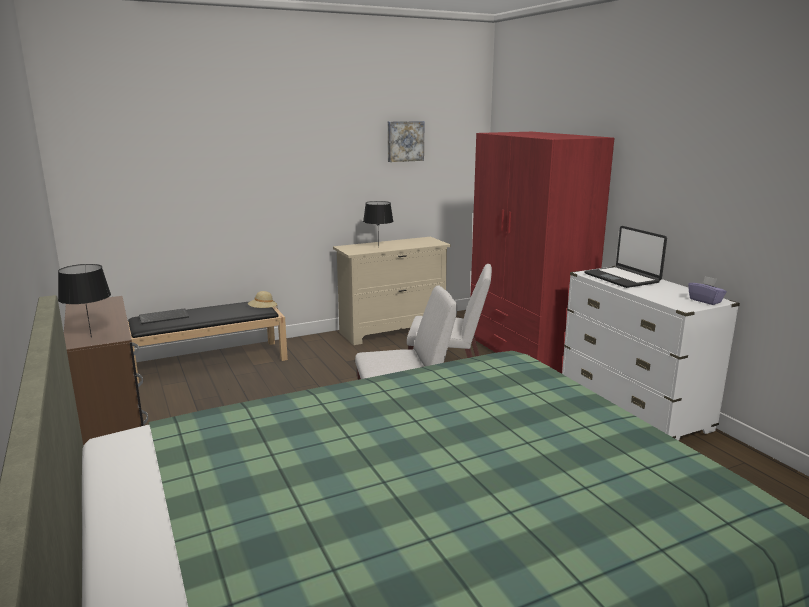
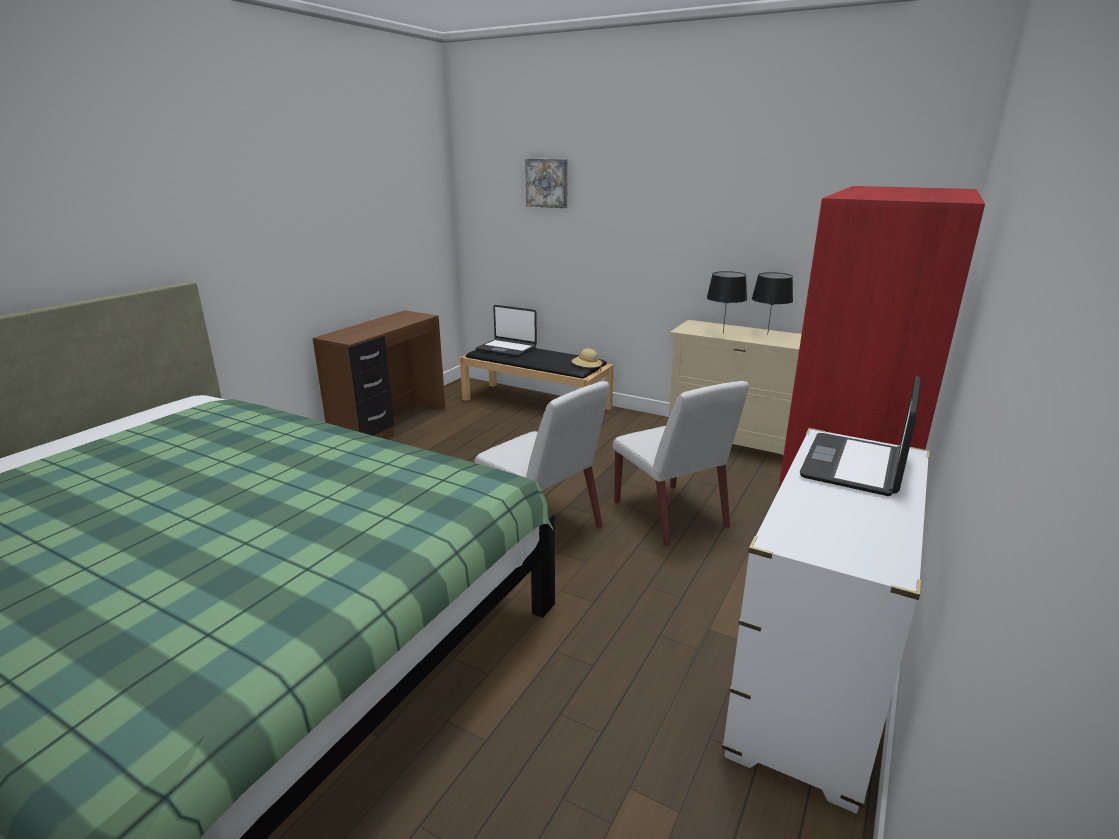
camera: 55 degrees right, 5 degrees up
black table lamp [58,264,111,338] -> black table lamp moved to [752,272,793,335]
keyboard [139,308,189,324] -> laptop [476,305,537,357]
picture [388,121,424,162] -> picture moved to [525,159,568,208]
purple tissue box [688,276,727,305] -> none

